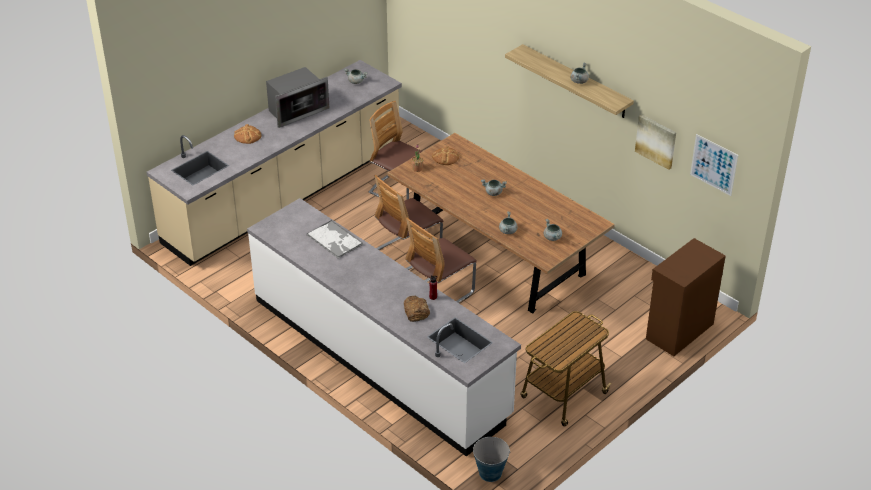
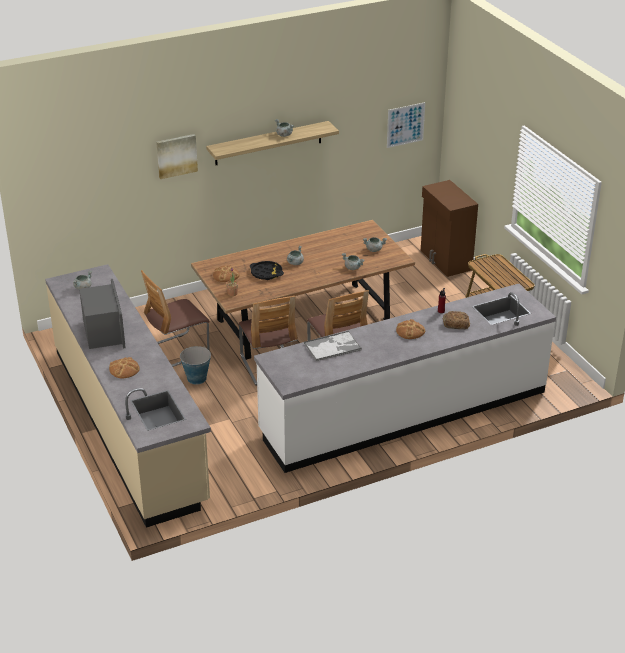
camera: 70 degrees left, 5 degrees down
bucket [473,437,510,482] -> bucket moved to [180,346,211,385]
picture [635,115,676,170] -> picture moved to [156,134,198,179]
none -> black tray [250,261,284,280]
none -> bread [396,319,425,339]

